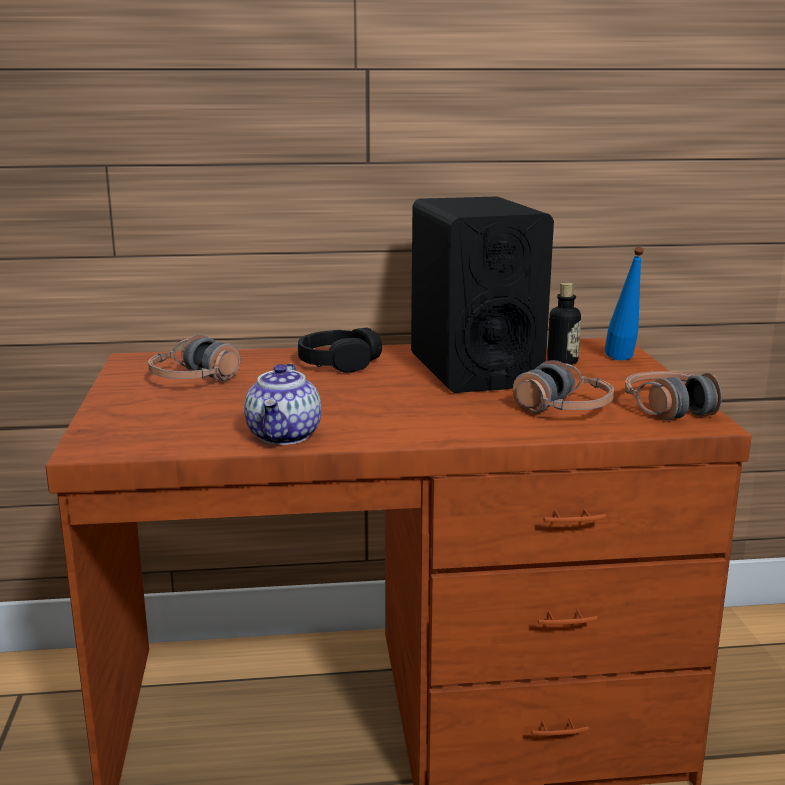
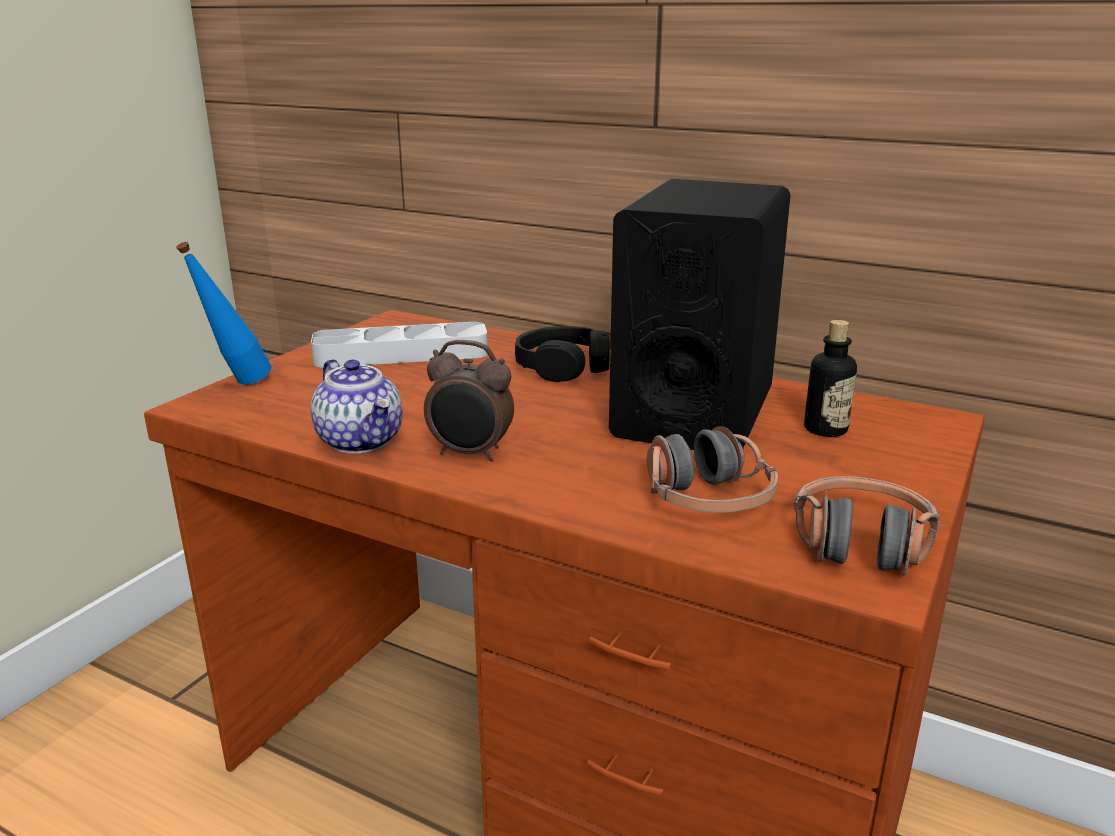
camera: 35 degrees right, 5 degrees up
headphones [148,335,241,381] -> grey tray [311,322,488,368]
teapot [244,364,321,445] -> teapot turned 75 degrees counterclockwise [311,359,402,454]
blue bottle [604,247,644,360] -> blue bottle moved to [176,242,271,385]
none -> alarm clock [424,340,514,461]

